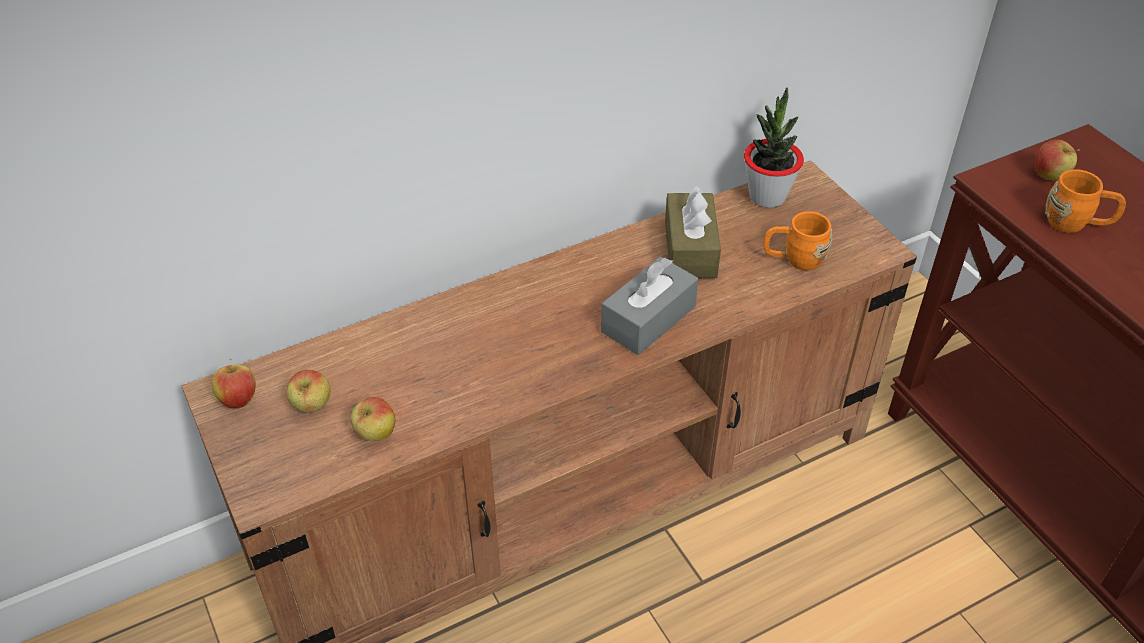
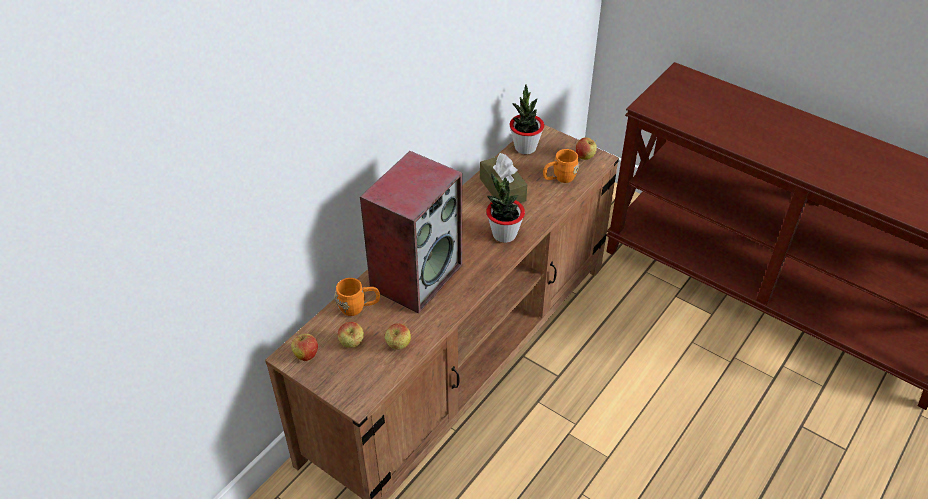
camera: 25 degrees left, 0 degrees up
grey tissue box [601,256,698,355] -> potted plant [486,173,525,243]
apple [1036,140,1080,180] -> apple moved to [576,137,597,160]
orange mug [1045,169,1126,233] -> orange mug moved to [335,278,380,316]
none -> speaker [360,151,462,314]

